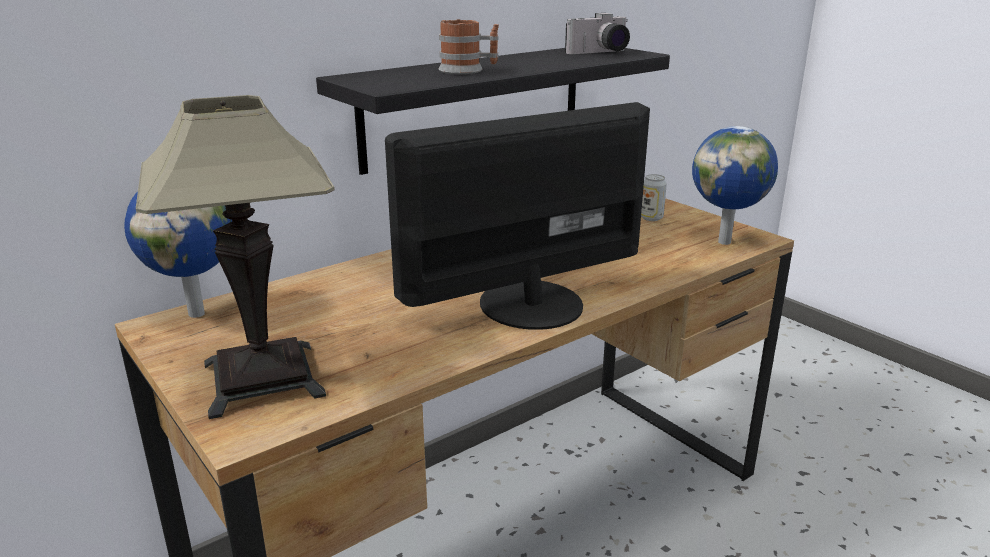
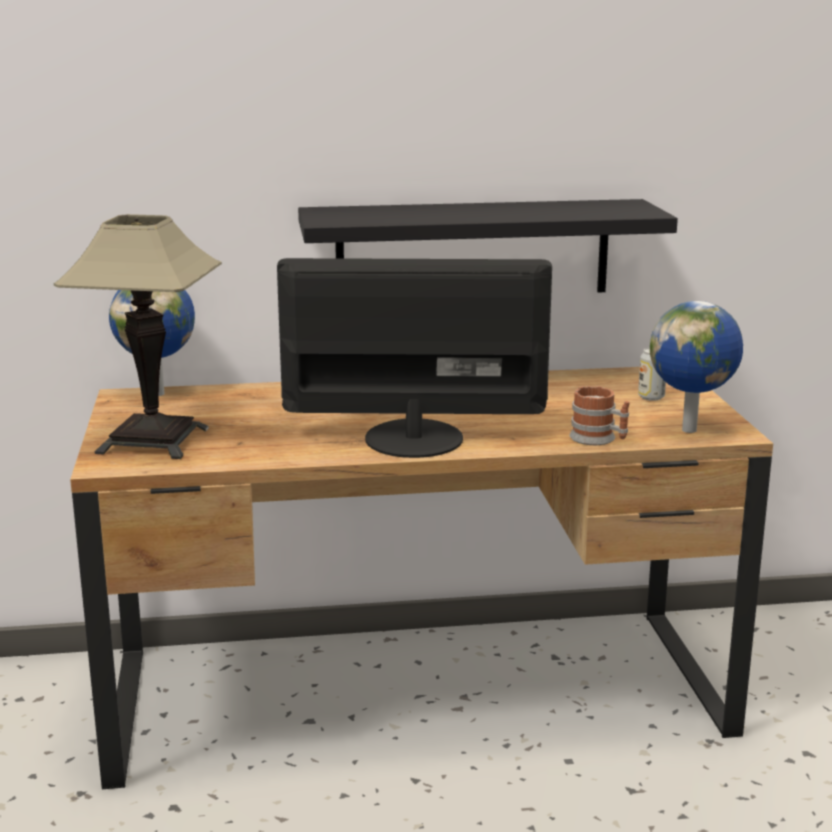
camera: 30 degrees right, 5 degrees down
mug [439,19,499,74] -> mug moved to [569,386,630,445]
camera [565,13,630,54] -> none

